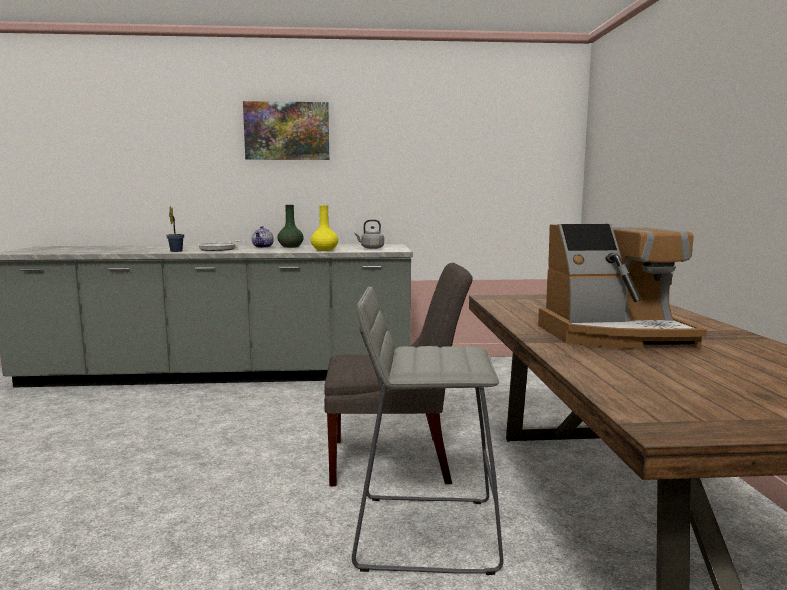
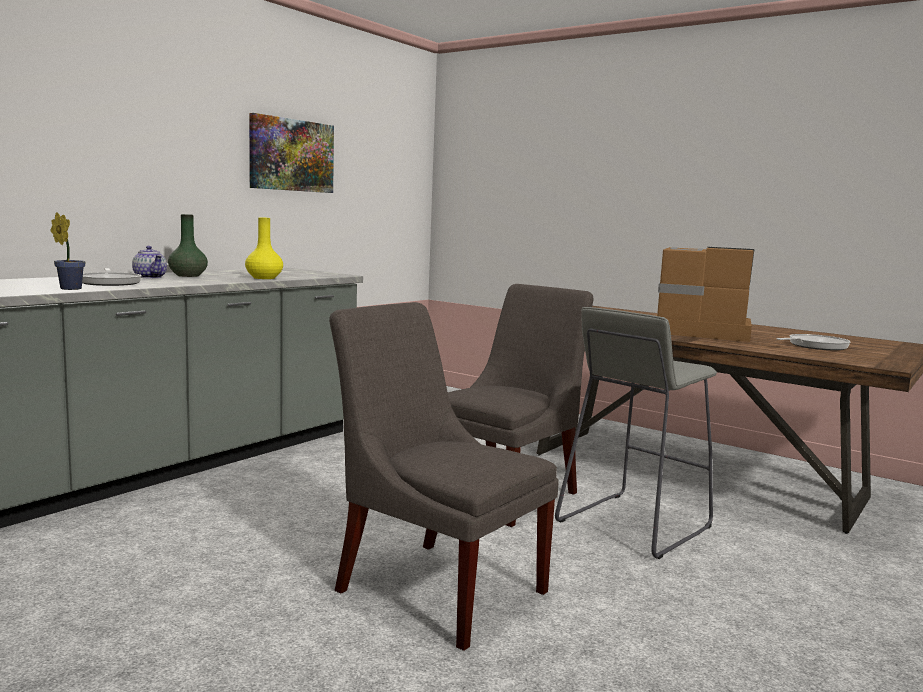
camera: 50 degrees left, 0 degrees up
picture [243,101,329,160] -> picture moved to [249,113,334,193]
grey kettle [354,220,384,249] -> none
coffee machine [538,224,707,349] -> coffee machine turned 105 degrees counterclockwise [656,247,755,342]
none -> grey chair [329,302,559,651]
none -> frying pan [776,334,850,350]

